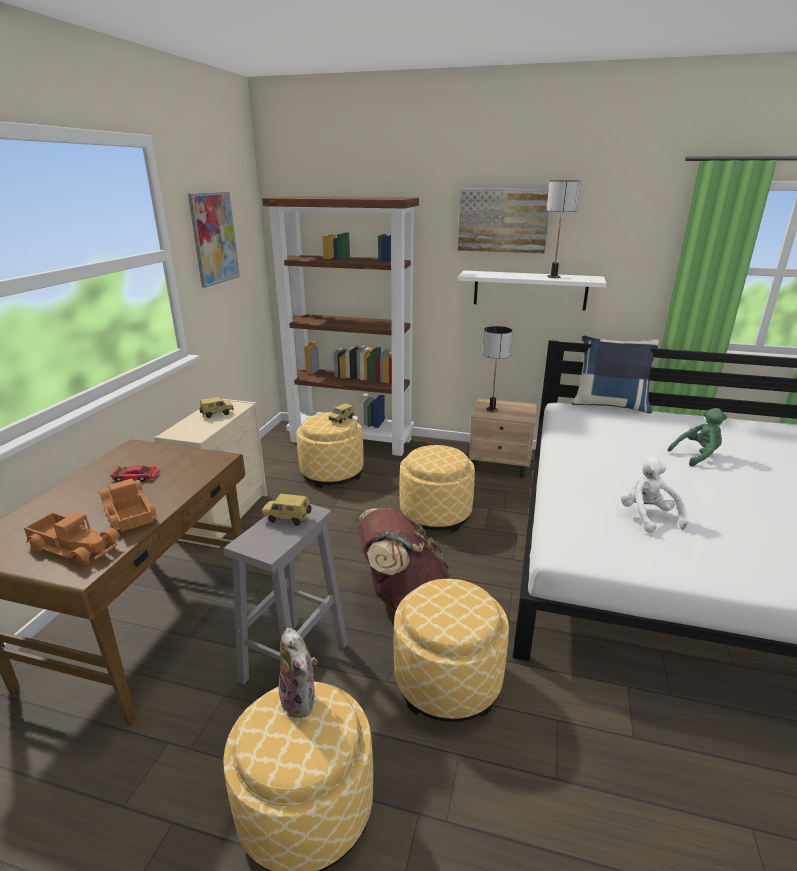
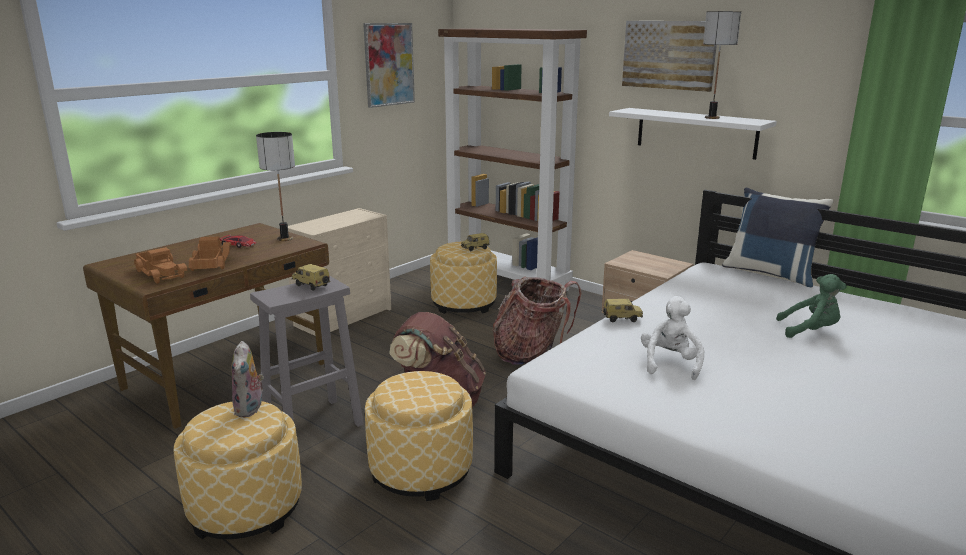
camera: 25 degrees right, 5 degrees down
toy car [199,397,234,418] -> toy car moved to [603,299,643,323]
ottoman [399,445,475,532] -> backpack [493,276,582,365]
table lamp [483,326,513,412] -> table lamp moved to [256,132,295,241]

